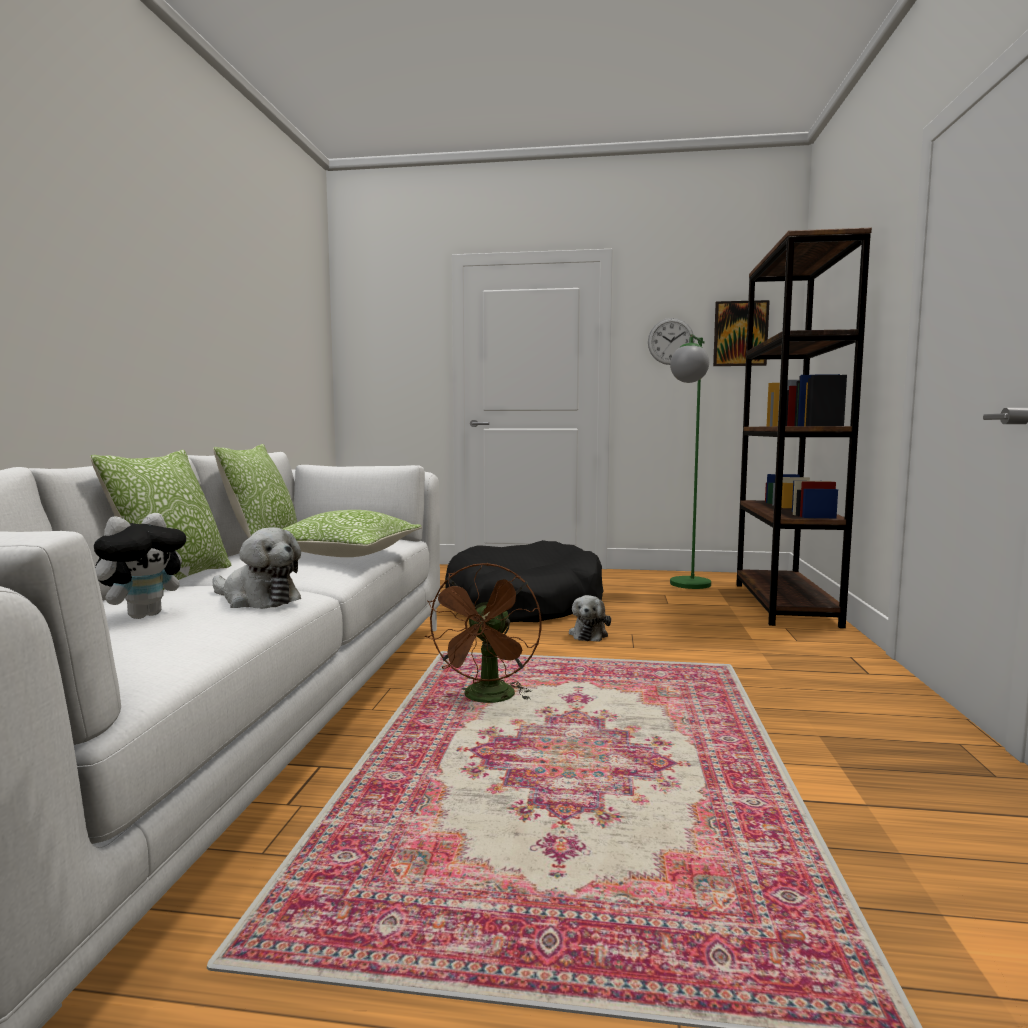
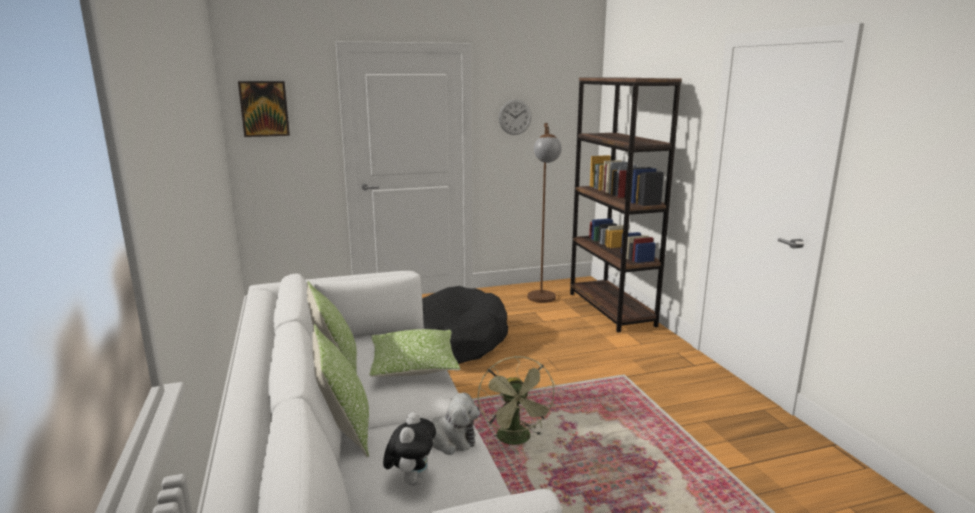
camera: 25 degrees left, 10 degrees up
brown fan [425,563,541,703] -> green fan [477,356,556,446]
plush toy [569,595,611,642] -> none
green floor lamp [670,334,711,589] -> brown floor lamp [527,123,562,303]
picture [713,300,770,366] -> picture moved to [238,81,290,137]

